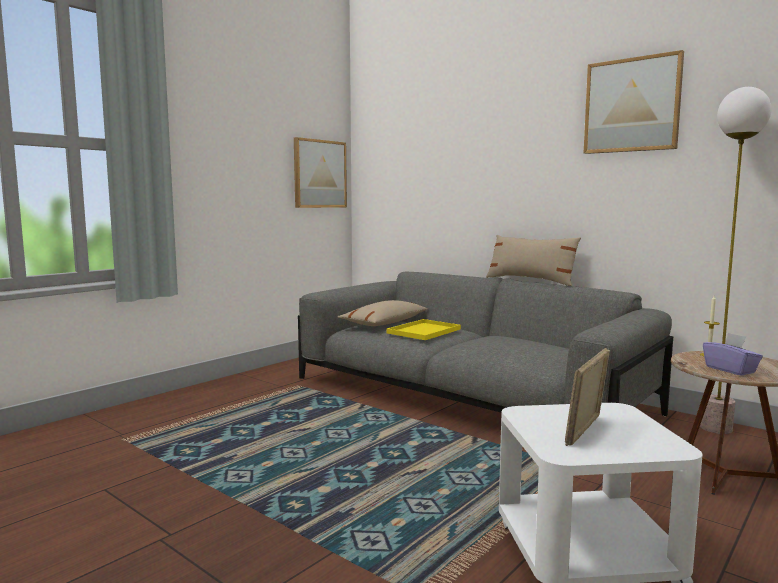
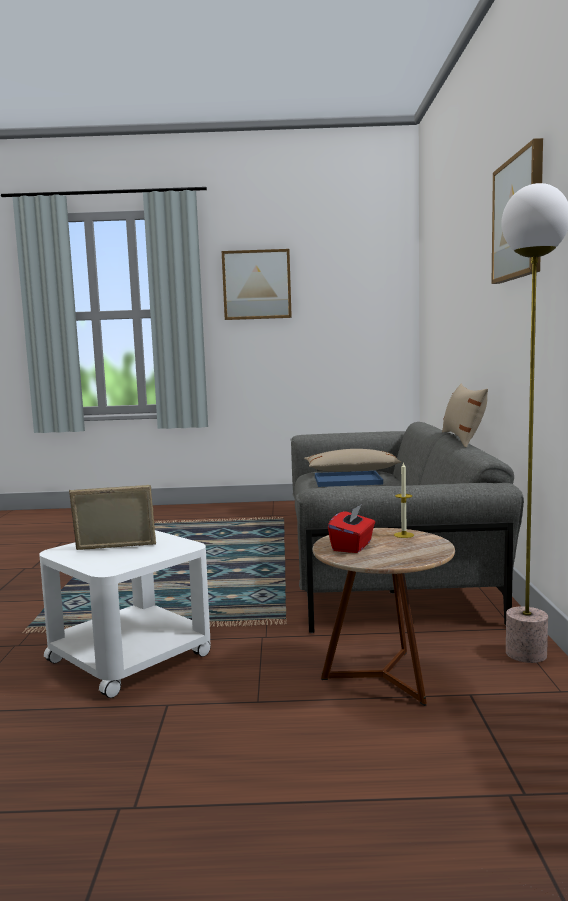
camera: 50 degrees right, 0 degrees up
picture [294,137,347,208] -> picture moved to [222,249,292,320]
yellow tray [387,319,461,340] -> blue tray [315,471,383,487]
purple tissue box [703,333,763,375] -> red tissue box [328,504,375,553]

